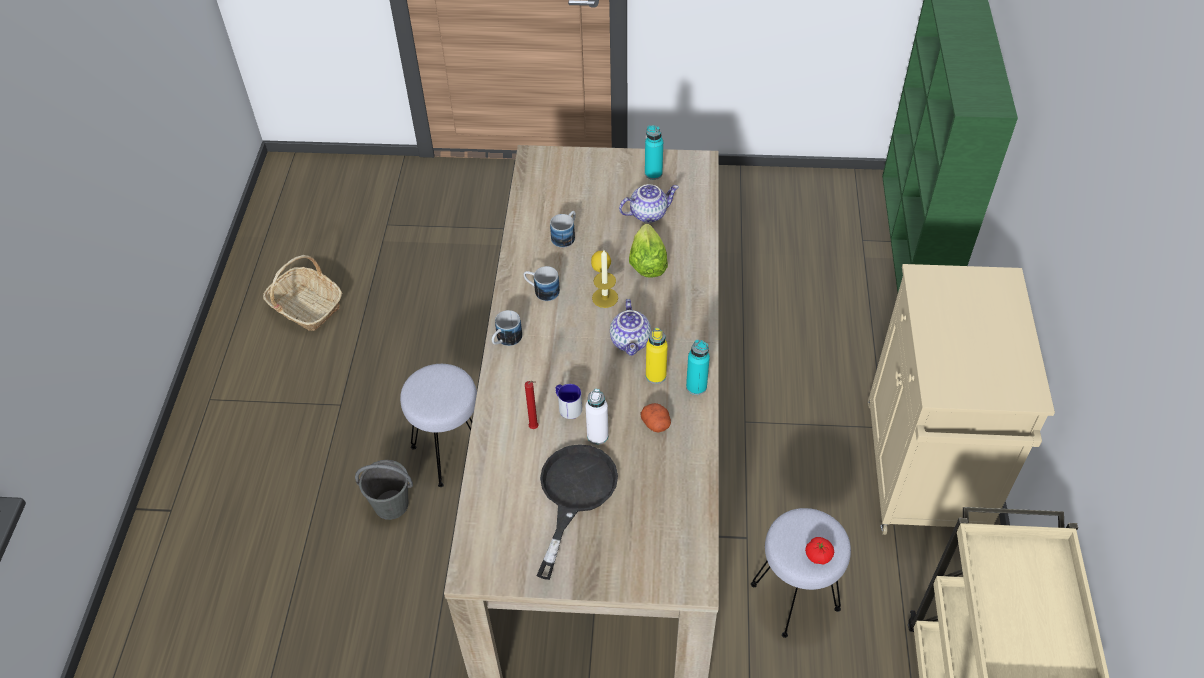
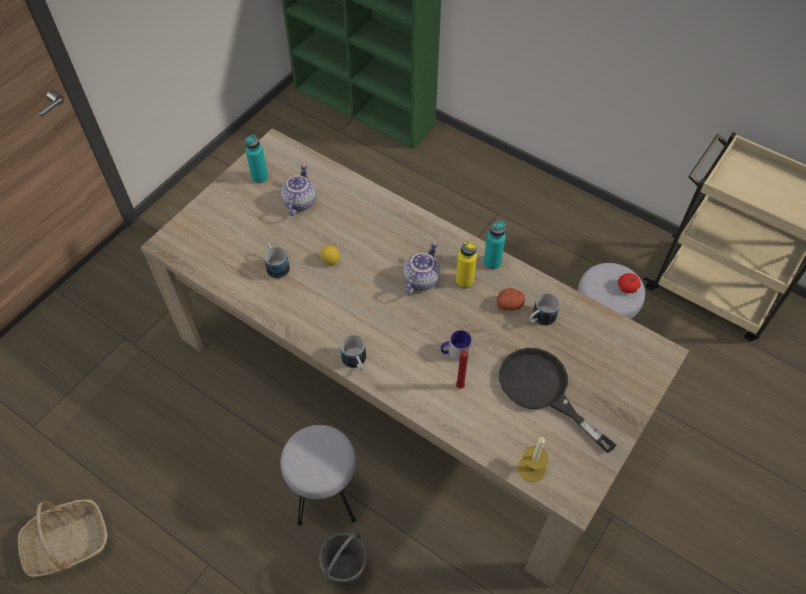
camera: 60 degrees left, 5 degrees up
mug [524,266,560,301] -> mug moved to [529,293,560,326]
white bottle [586,389,608,445] -> none
candle [592,250,618,308] -> candle moved to [518,437,548,482]
teapot [610,299,651,356] -> teapot turned 90 degrees counterclockwise [403,242,440,295]
lettuce [629,224,668,278] -> none
beige cabinet [868,264,1055,535] -> none

